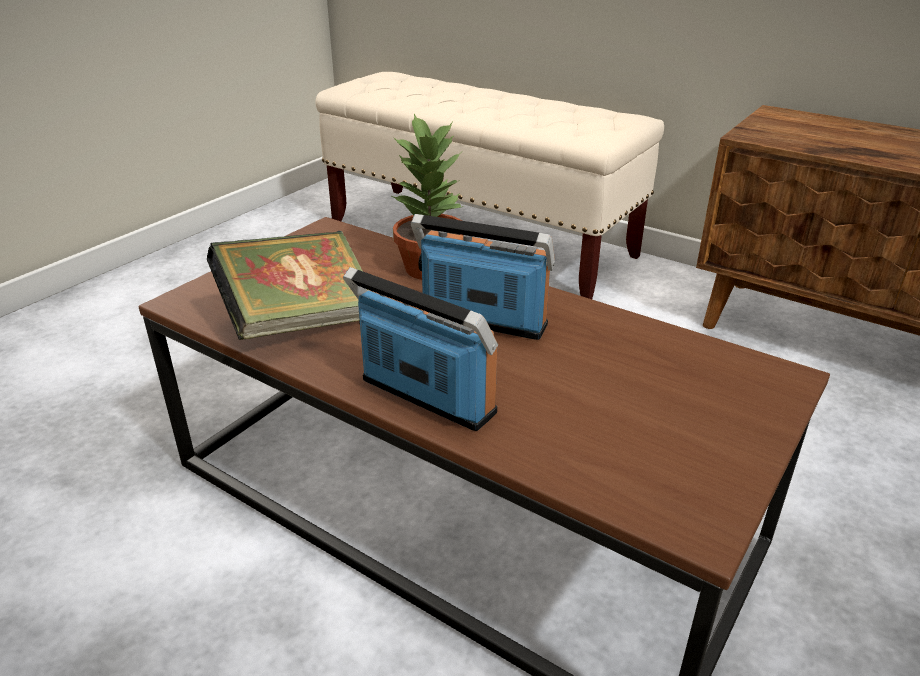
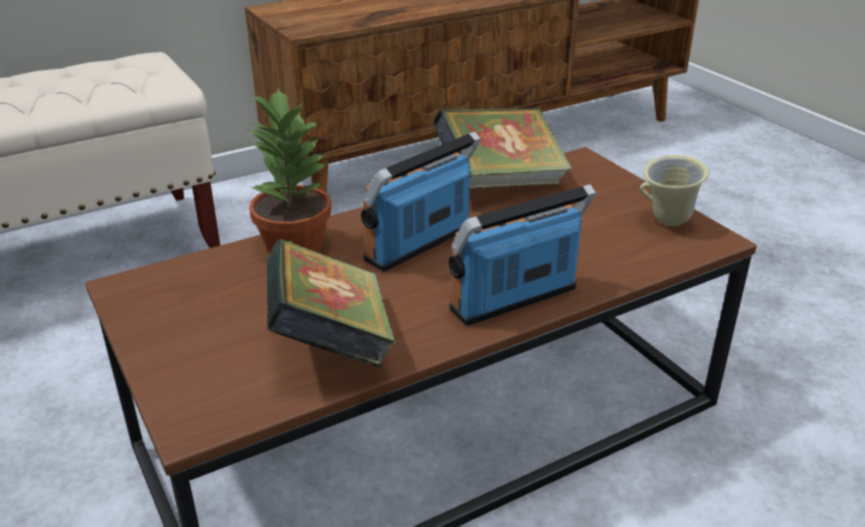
camera: 65 degrees left, 0 degrees up
none -> book [433,108,572,189]
none -> beige mug [640,155,709,226]

